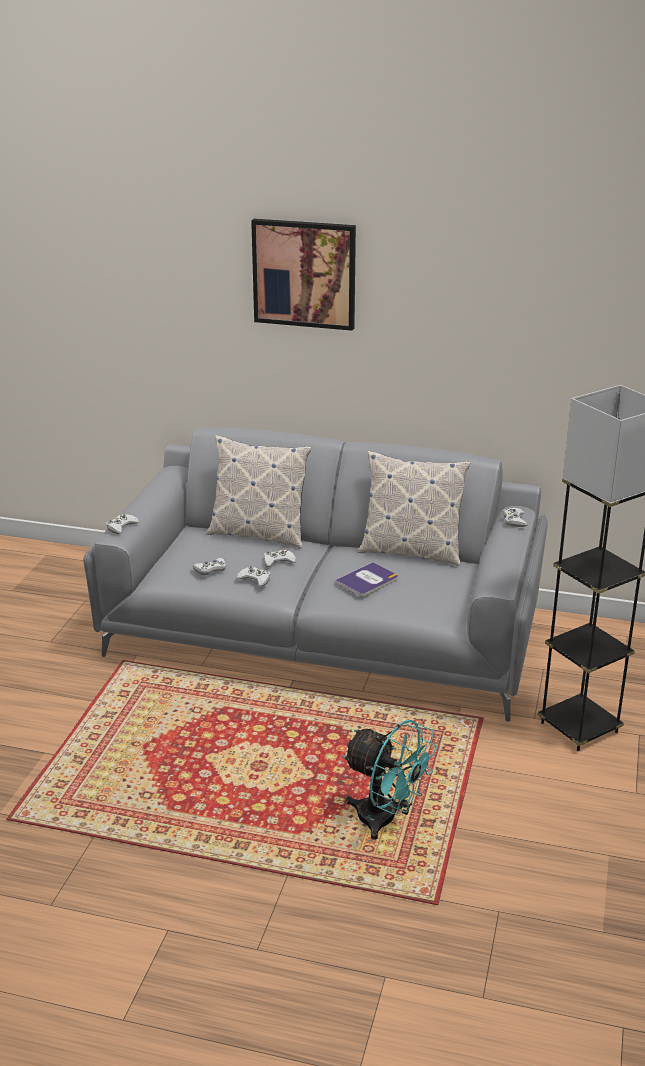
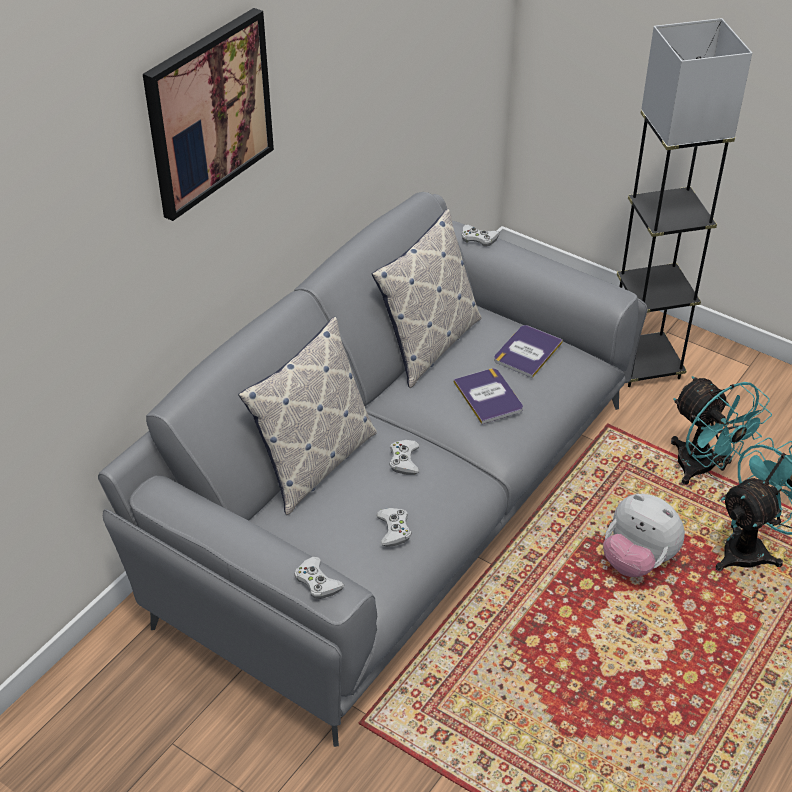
camera: 70 degrees left, 15 degrees up
white game controller [237,566,271,586] -> none
none -> book [494,325,563,378]
none -> plush toy [603,494,685,577]
none -> turquoise fan [671,376,772,485]

